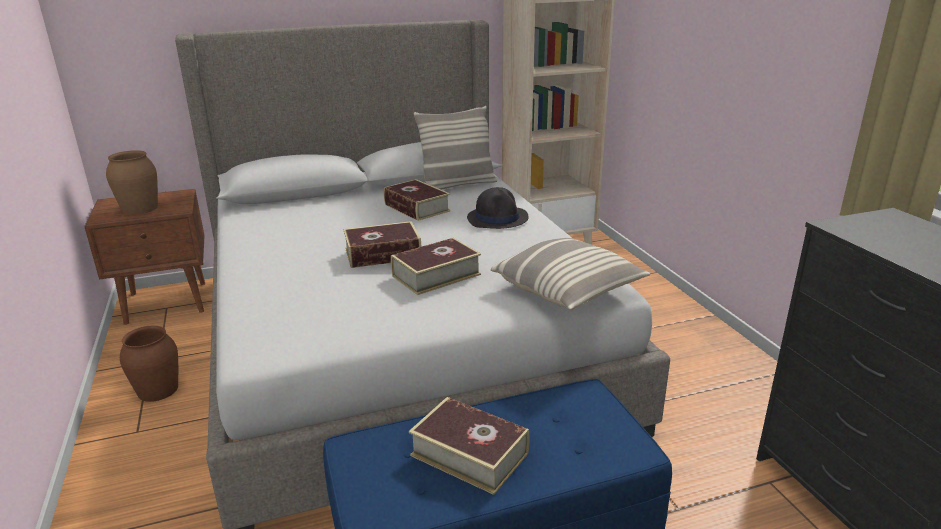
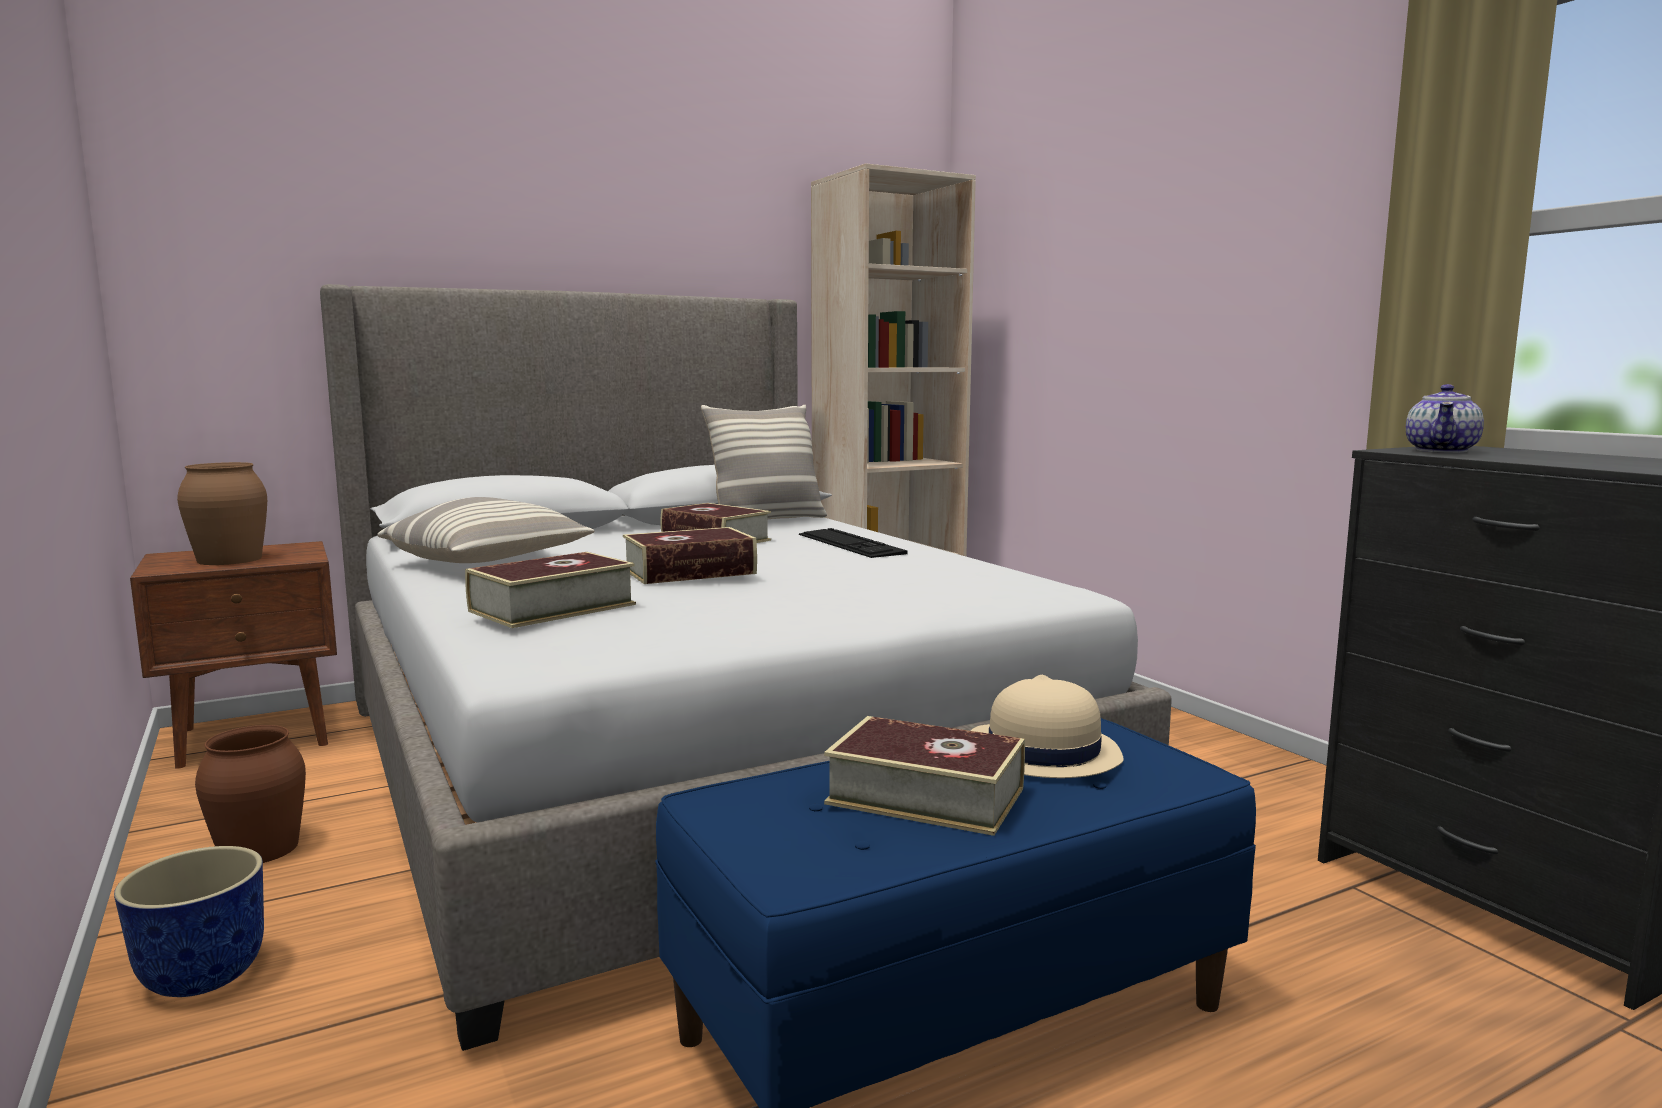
camera: 10 degrees left, 15 degrees down
book [391,238,481,295] -> book moved to [465,552,636,628]
black hat [467,187,529,229] -> keyboard [799,528,908,558]
pillow [491,237,650,310] -> pillow moved to [377,497,595,563]
none -> planter [114,846,264,997]
none -> beige hat [971,675,1124,778]
none -> teapot [1406,384,1484,453]

